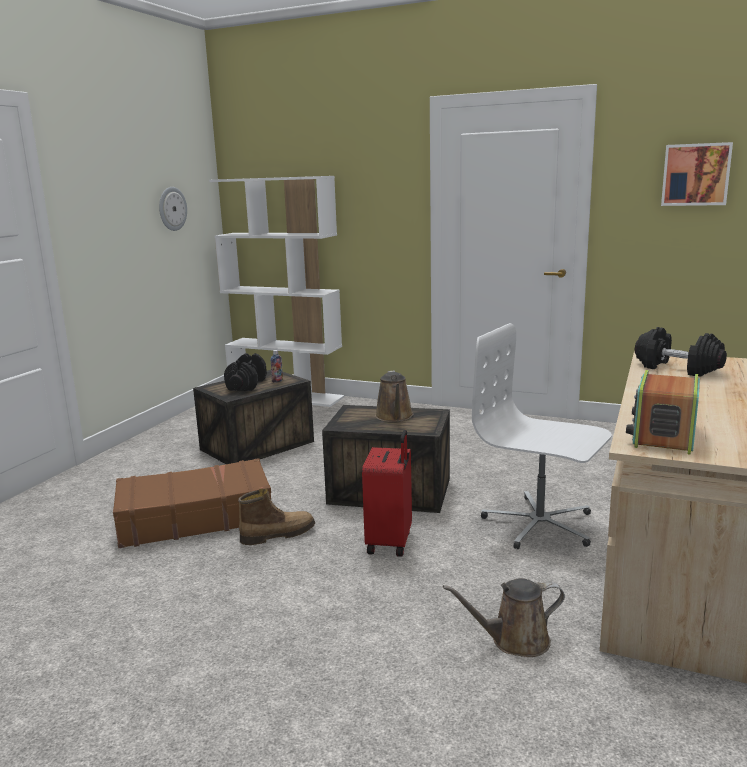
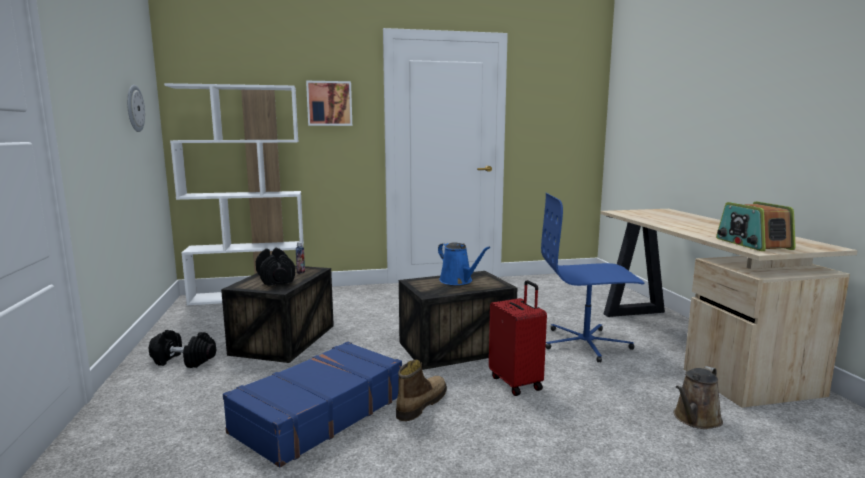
camera: 35 degrees left, 5 degrees down
brown suitcase [113,458,271,548] -> blue suitcase [223,341,402,468]
brown watering can [375,371,414,422] -> blue watering can [438,242,490,285]
white office chair [472,323,612,549] -> blue office chair [541,193,645,363]
black dumbbell [635,327,727,377] -> black dumbbell moved to [148,330,216,368]
picture [661,142,733,206] -> picture moved to [306,81,352,126]

